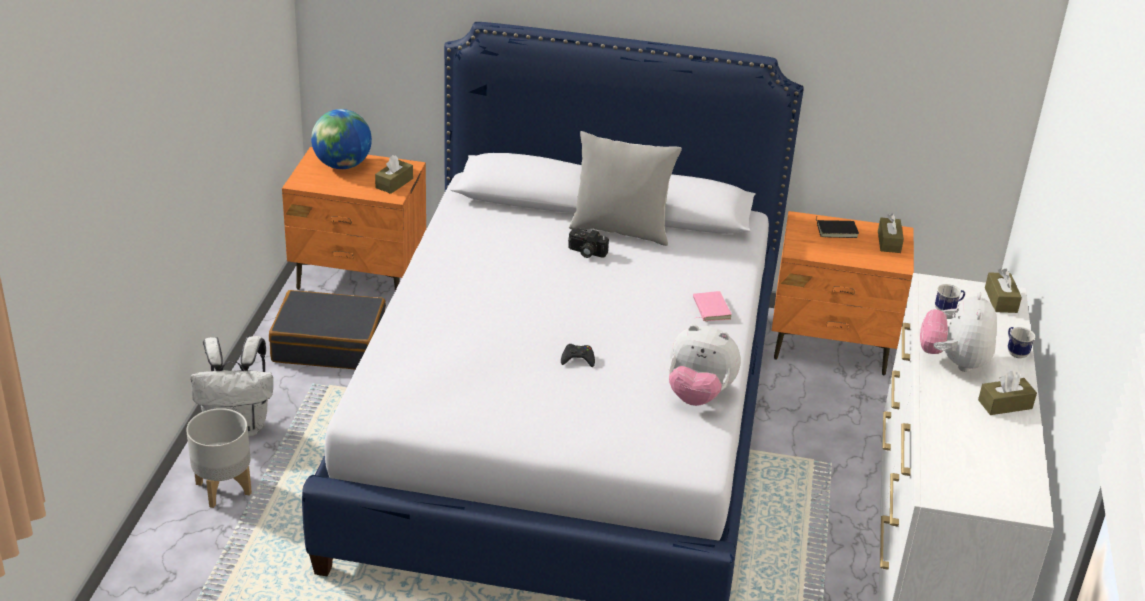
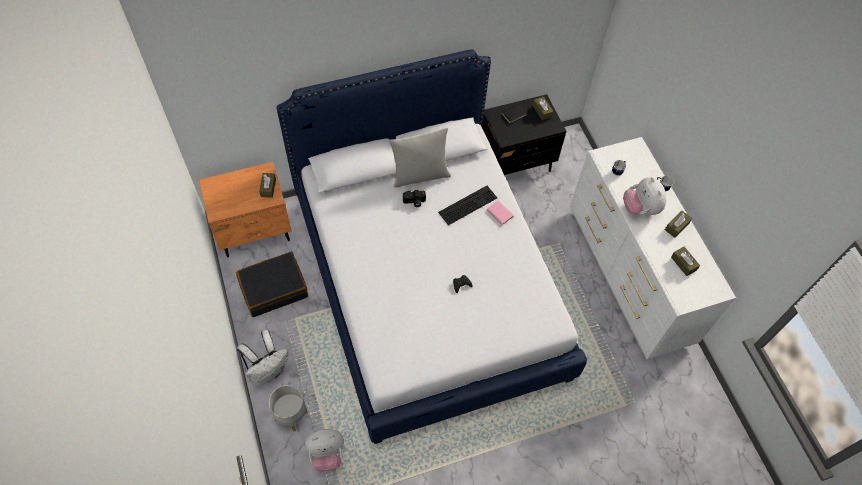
camera: 30 degrees left, 25 degrees up
globe [311,109,372,169] -> none
plush toy [668,324,741,406] -> plush toy moved to [305,429,344,471]
orange nightstand [772,211,914,375] -> black nightstand [482,94,566,175]
brown tissue box [985,268,1022,313] -> brown tissue box moved to [671,247,700,276]
none -> keyboard [438,186,497,225]

